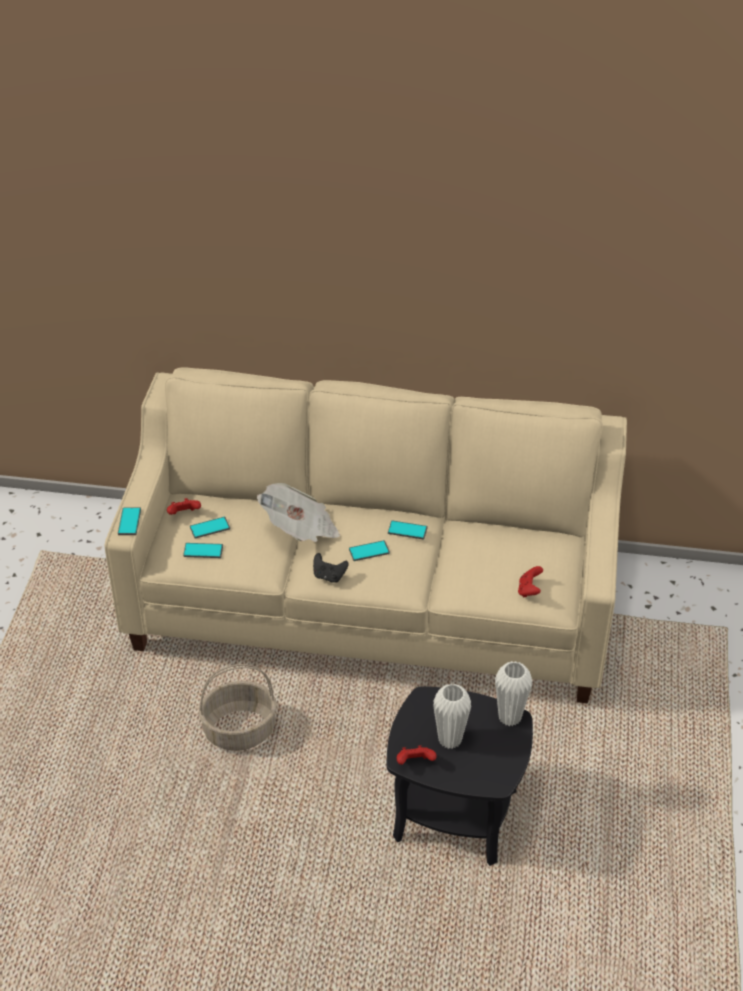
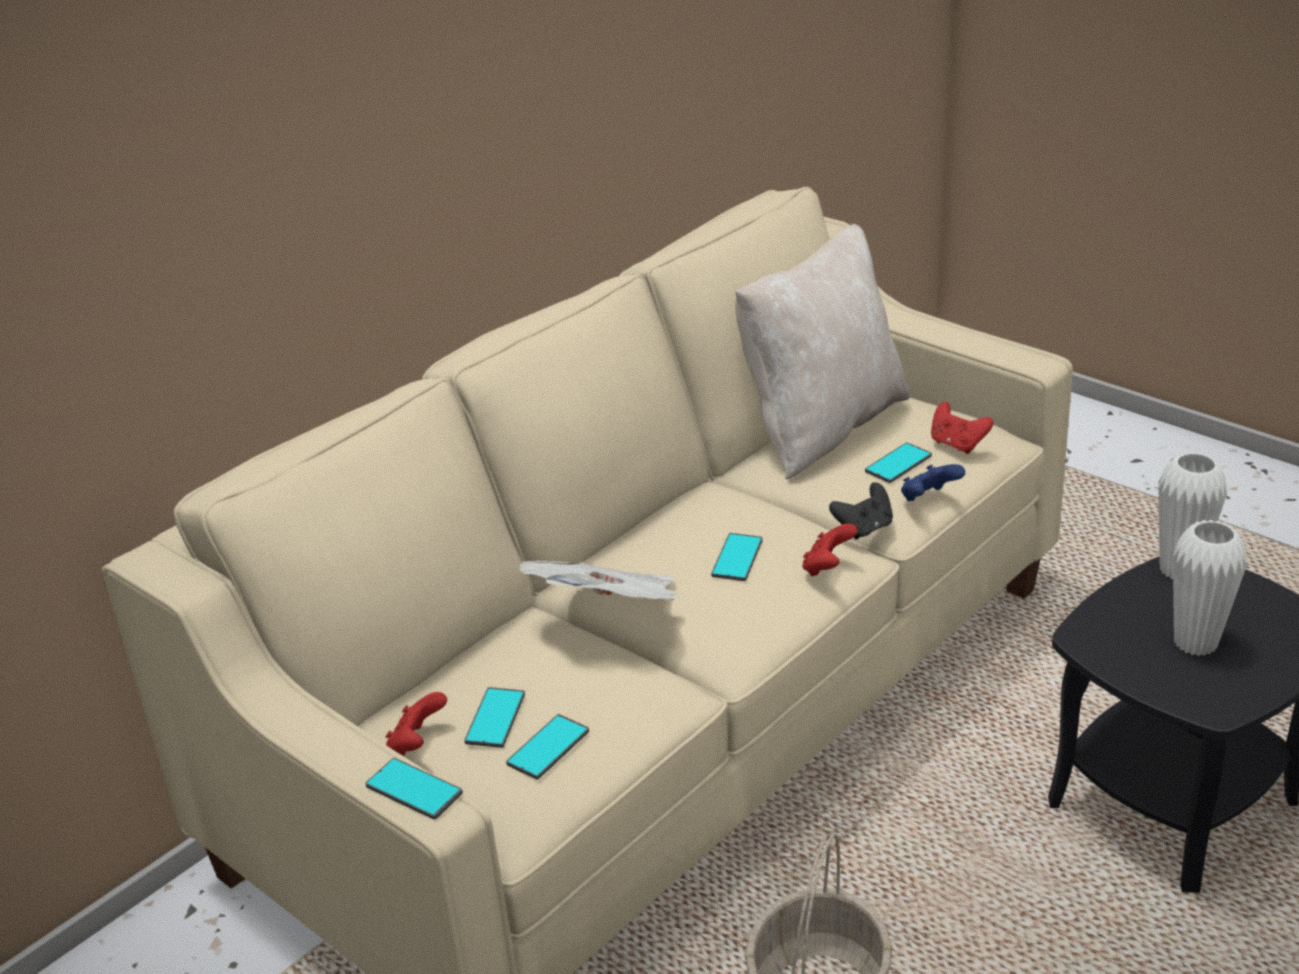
camera: 55 degrees left, 10 degrees down
black game controller [313,553,348,583] -> black game controller moved to [829,482,893,540]
phone [388,521,428,539] -> phone moved to [865,442,932,483]
red game controller [397,745,437,765] -> red game controller moved to [802,523,858,577]
none -> beige pillow [735,224,910,479]
none -> blue game controller [901,464,965,501]

